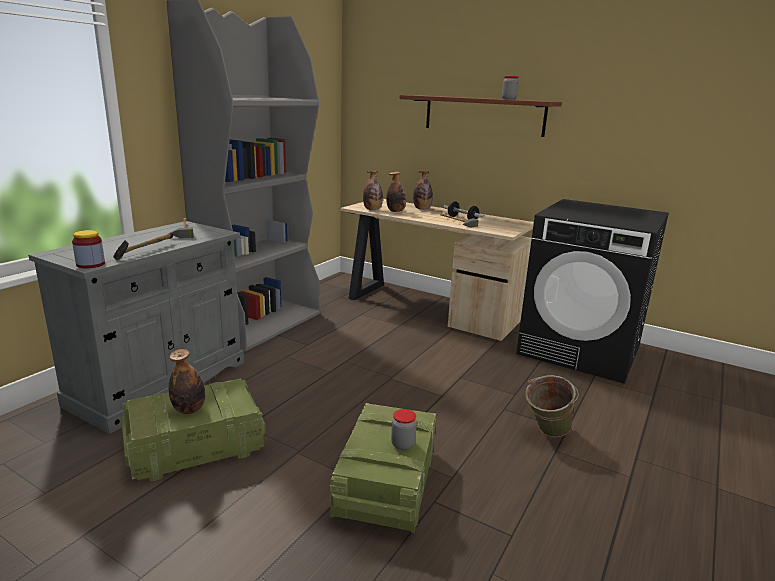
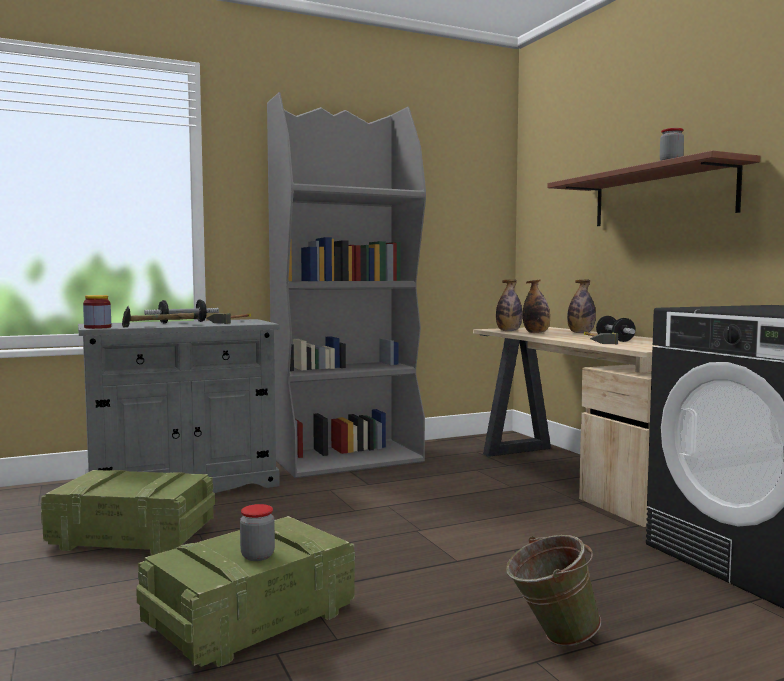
camera: 35 degrees right, 15 degrees down
bottle [169,349,205,414] -> none
none -> dumbbell [144,300,219,323]

